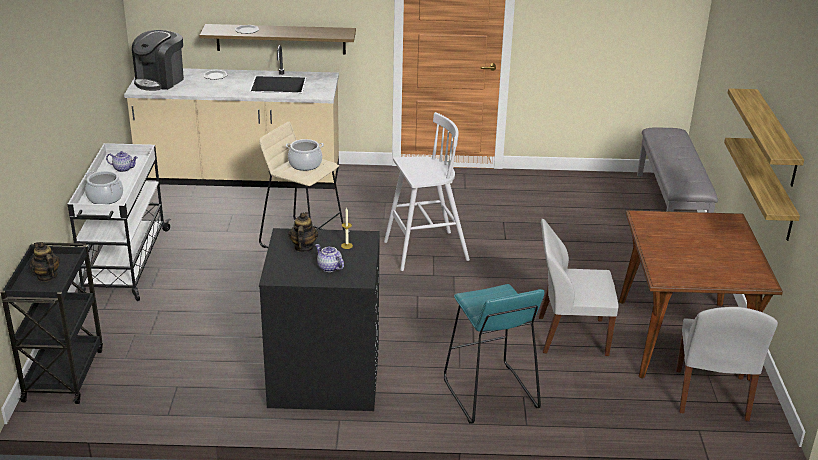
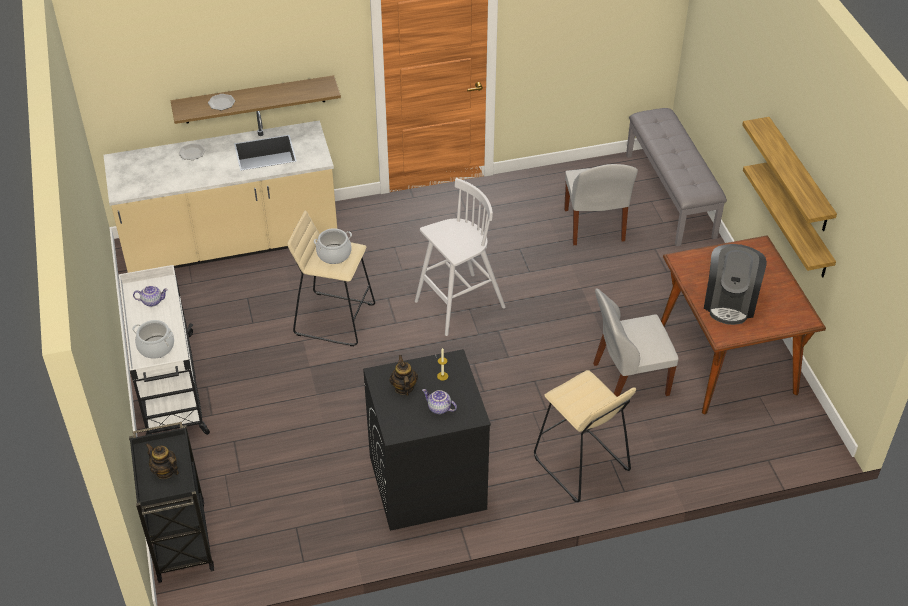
camera: 15 degrees left, 15 degrees up
coffee machine [132,30,184,91] -> coffee machine moved to [704,244,767,325]
turquoise stool [444,284,544,424] -> beige stool [534,370,636,502]
white chair [676,307,778,421] -> white chair moved to [564,164,638,245]

